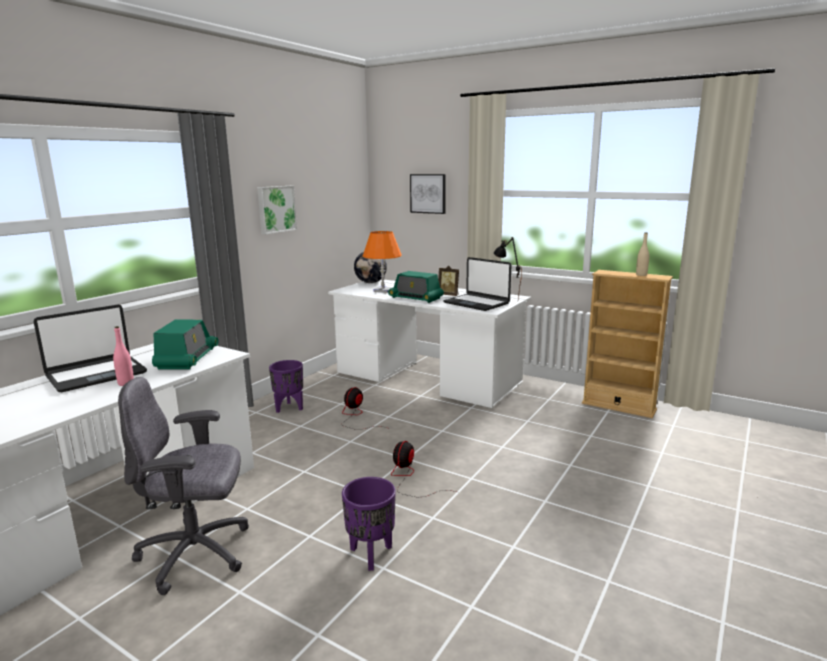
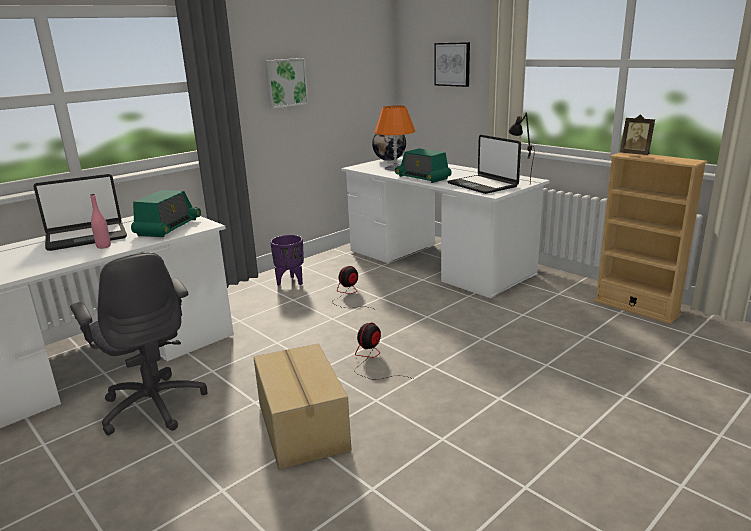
camera: 15 degrees right, 5 degrees up
grey office chair [118,377,249,595] -> grey office chair turned 135 degrees counterclockwise [70,252,208,436]
purple planter [342,477,396,571] -> cardboard box [254,344,351,469]
picture frame [438,266,459,296] -> picture frame moved to [620,114,655,155]
beige bottle [636,232,649,276] -> none

